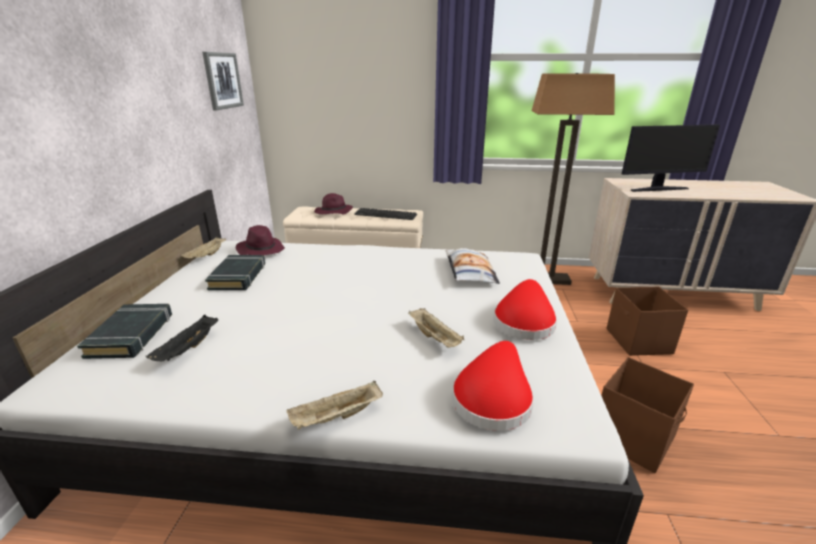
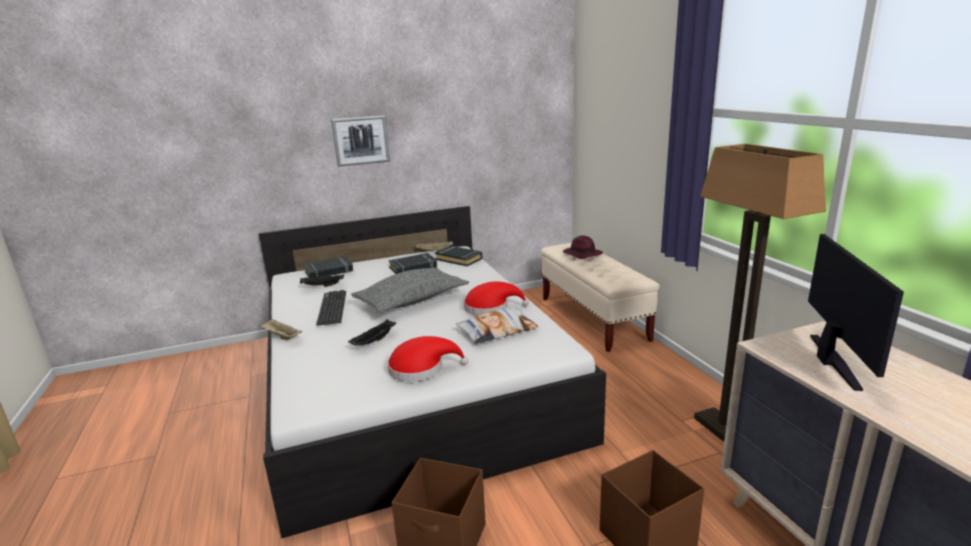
camera: 65 degrees right, 5 degrees down
picture [202,52,244,111] -> picture moved to [331,115,390,167]
purple hat [235,225,285,255] -> black book [435,246,483,266]
keyboard [354,208,417,220] -> keyboard moved to [316,290,346,326]
beige tray [408,308,464,348] -> black tray [348,319,396,346]
red hat [452,341,534,431] -> red hat moved to [464,281,529,315]
monitor [622,124,720,192] -> monitor turned 135 degrees counterclockwise [808,234,904,391]
none -> grey pillow [351,268,469,314]

